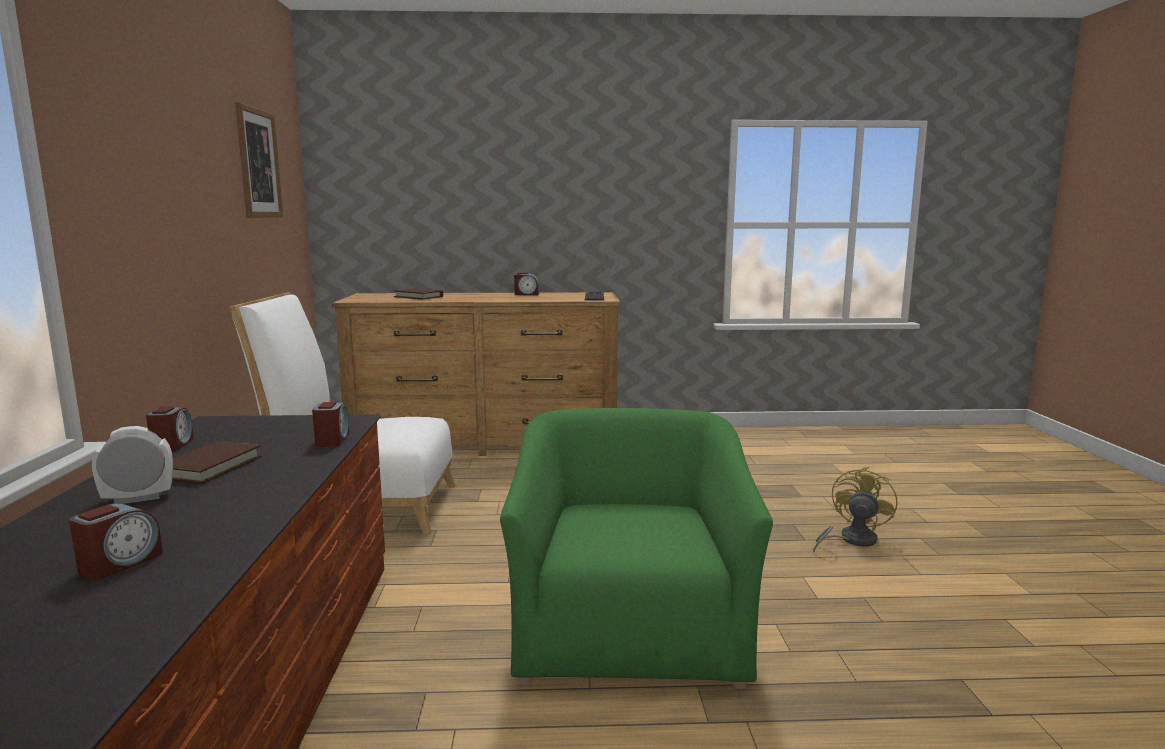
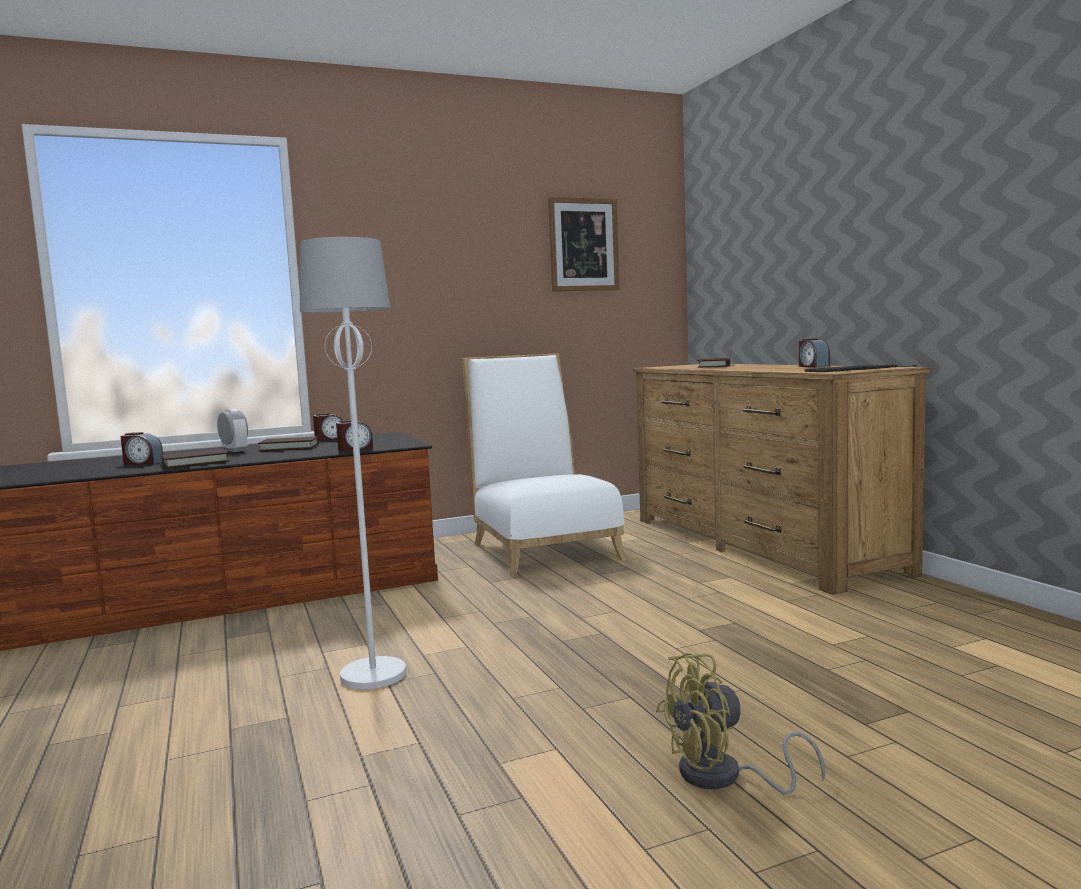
camera: 70 degrees right, 5 degrees down
green armchair [500,408,773,689] -> white floor lamp [300,237,406,690]
yellow fan [813,467,898,552] -> yellow fan turned 150 degrees clockwise [656,653,825,794]
none -> brown book [161,449,229,468]

